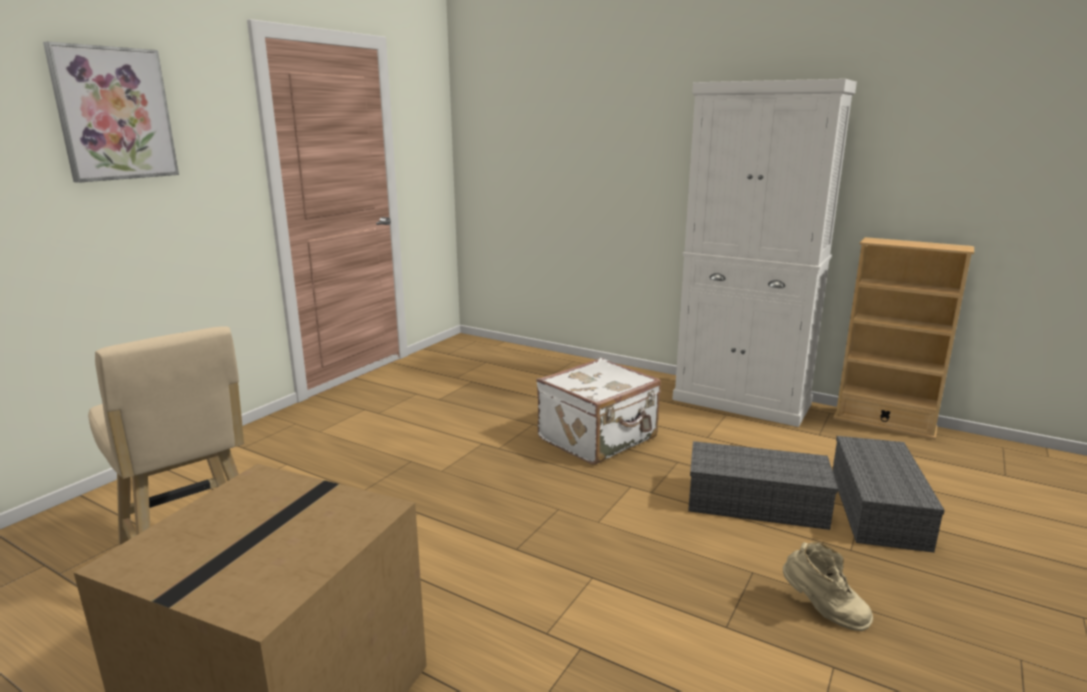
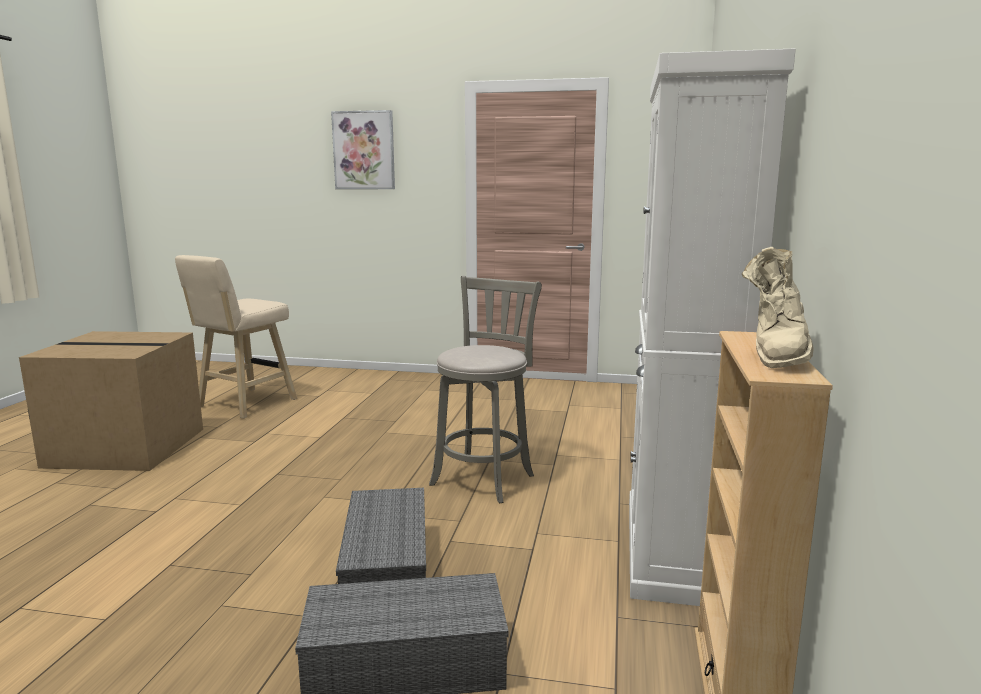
camera: 70 degrees right, 5 degrees down
white suitcase [536,358,661,465] -> grey stool [429,276,542,504]
beige boot [783,542,873,631] -> beige boot moved to [742,247,814,368]

